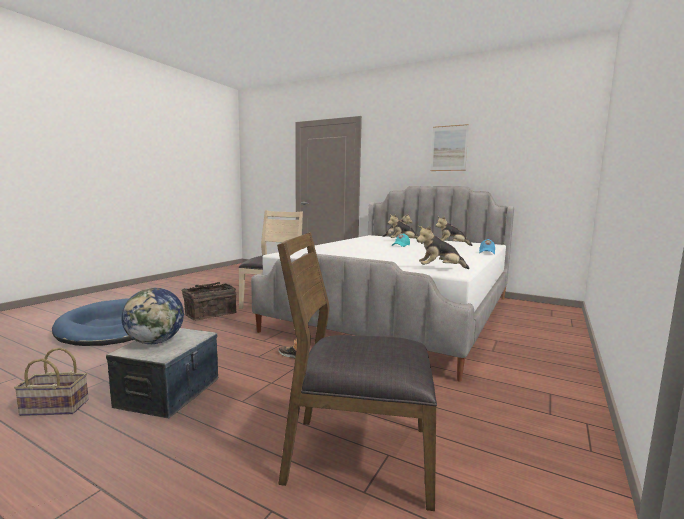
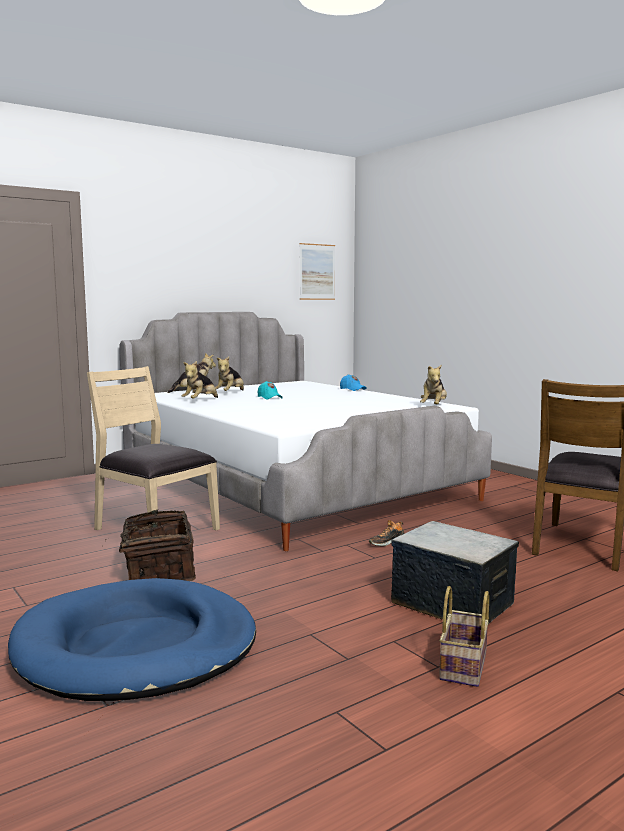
camera: 65 degrees left, 0 degrees up
globe [121,288,184,344] -> none
picture [431,124,469,171] -> picture moved to [300,243,335,300]
plush toy [435,216,473,246] -> plush toy moved to [182,361,218,399]

